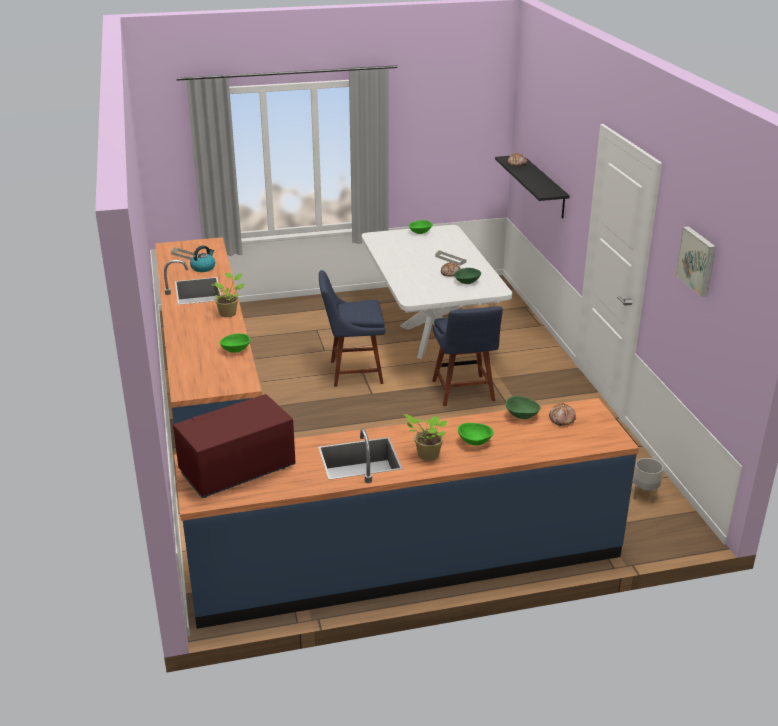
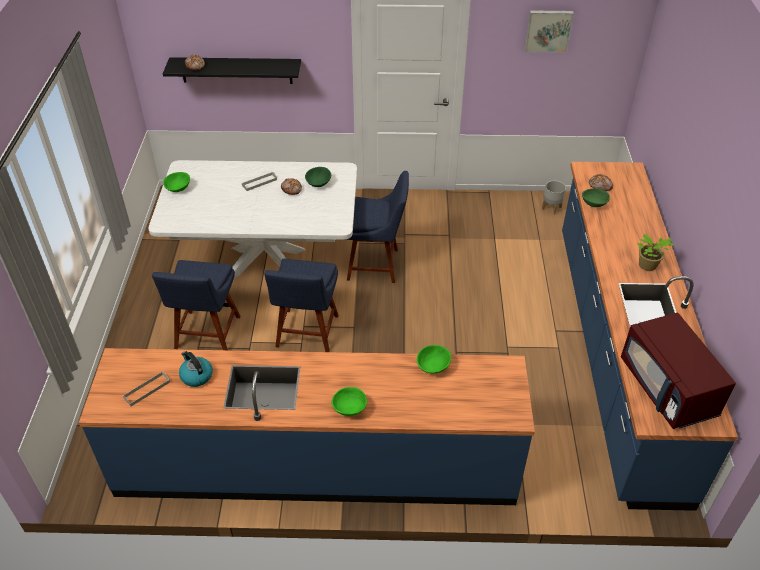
camera: 75 degrees left, 15 degrees up
potted plant [213,272,245,317] -> none
green bowl [458,423,494,446] -> green bowl moved to [331,387,367,416]
none -> blue chair [152,260,241,350]

